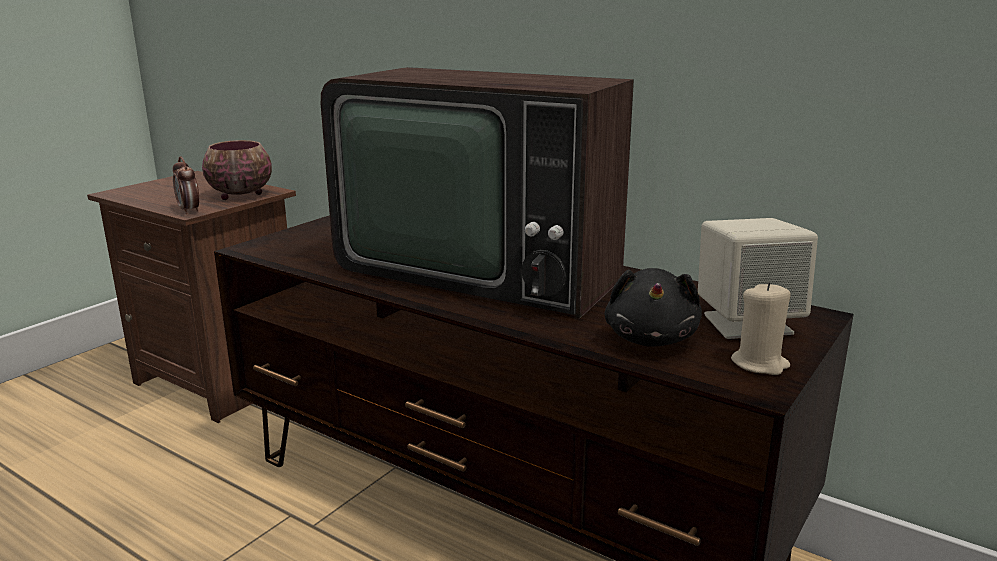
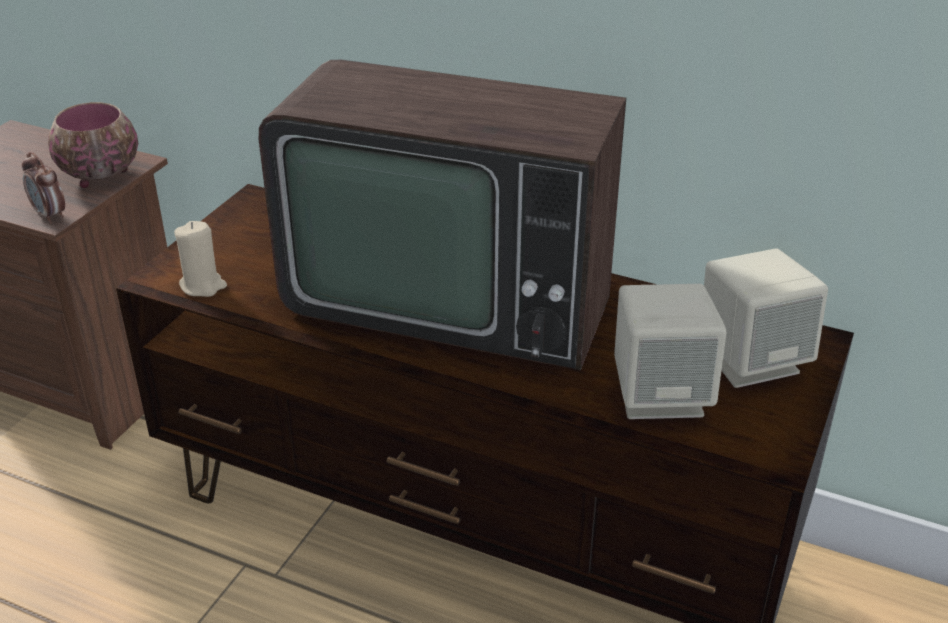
camera: 10 degrees left, 15 degrees up
black plush toy [604,268,702,346] -> beige speaker [614,284,727,419]
beige candle [731,282,791,375] -> beige candle moved to [174,221,227,297]

